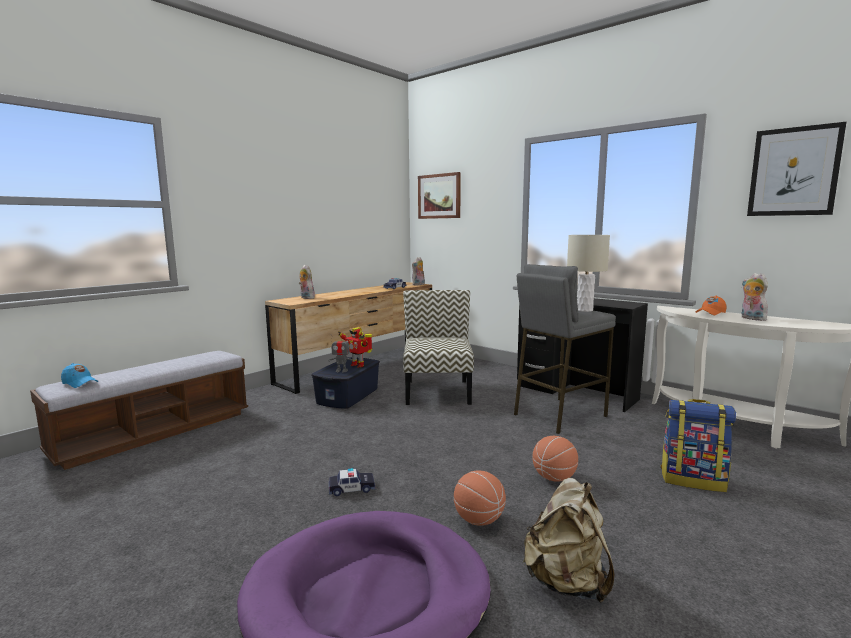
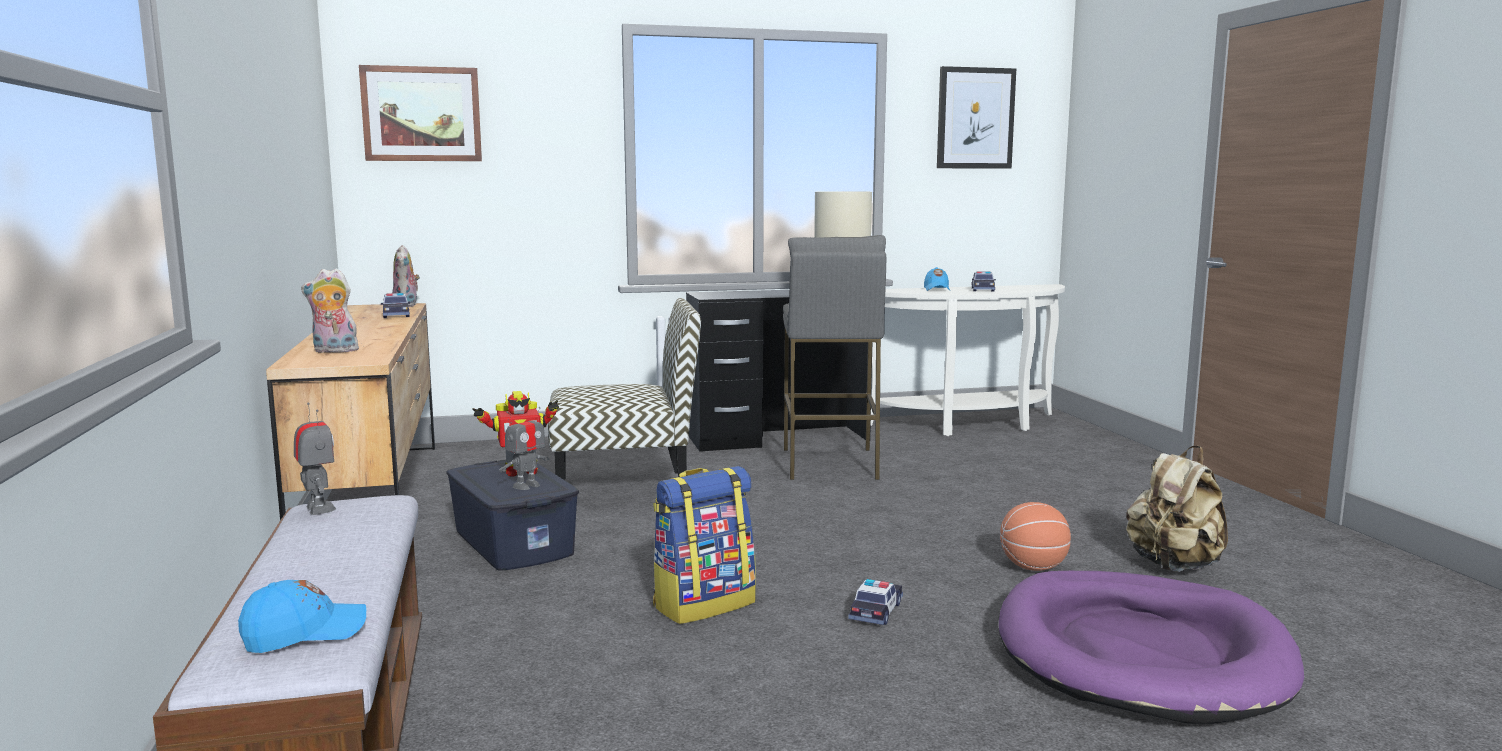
camera: 55 degrees left, 0 degrees up
chair [403,290,474,405] -> chair turned 135 degrees clockwise [548,298,701,480]
basketball [532,436,578,481] -> none
backpack [661,399,736,492] -> backpack moved to [653,466,756,624]
orange cap [696,296,726,315] -> blue cap [924,267,950,291]
plush toy [741,273,768,321] -> toy car [971,271,996,292]
none -> toy robot [294,402,336,515]

